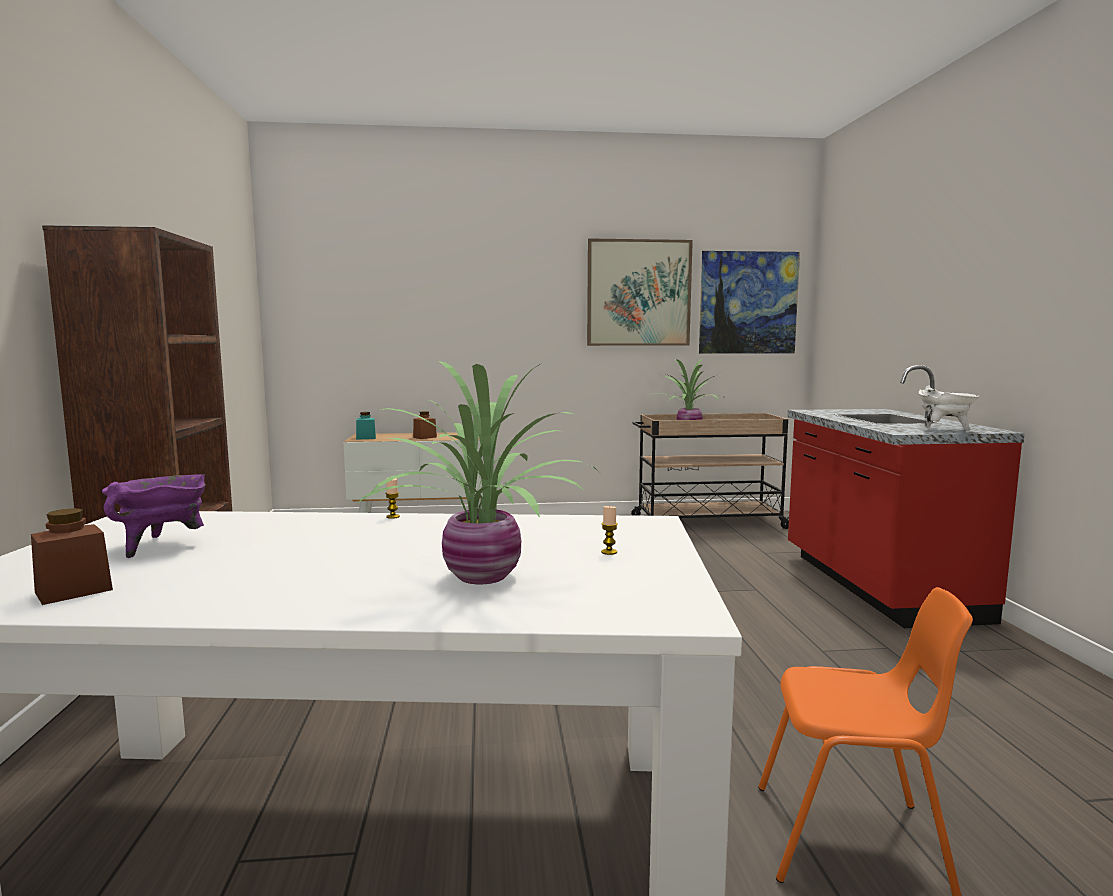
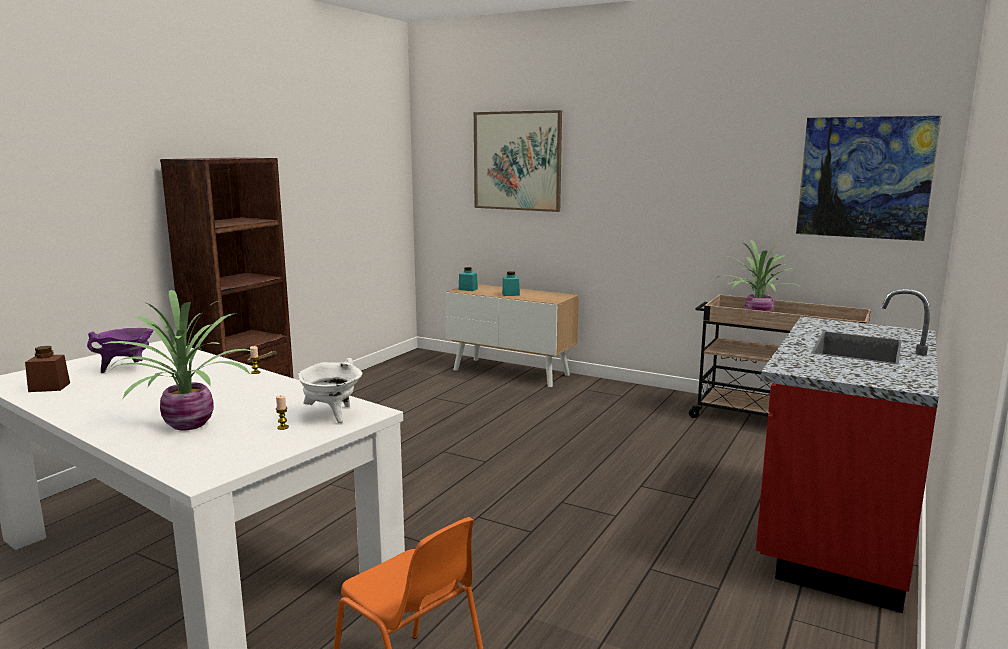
camera: 35 degrees right, 5 degrees up
brown jar [413,411,437,439] -> turquoise jar [502,271,520,296]
picture [587,238,693,346] -> picture moved to [474,110,562,212]
white cooking pot [919,386,979,431] -> white cooking pot moved to [297,358,363,423]

